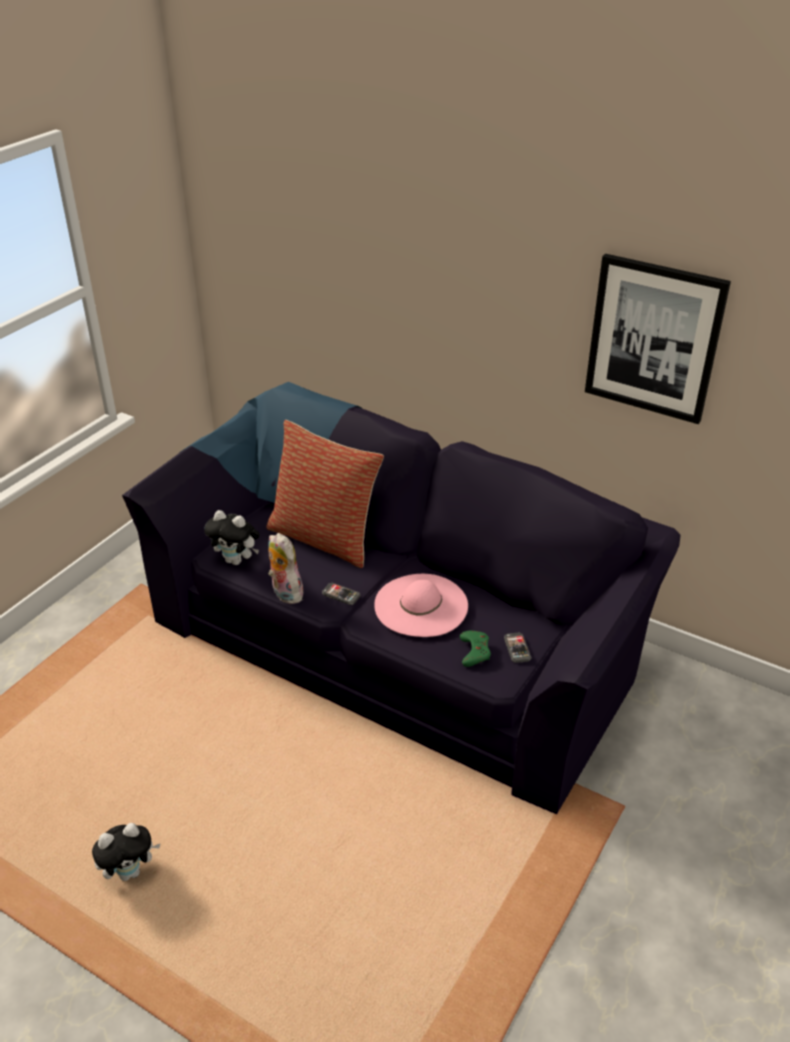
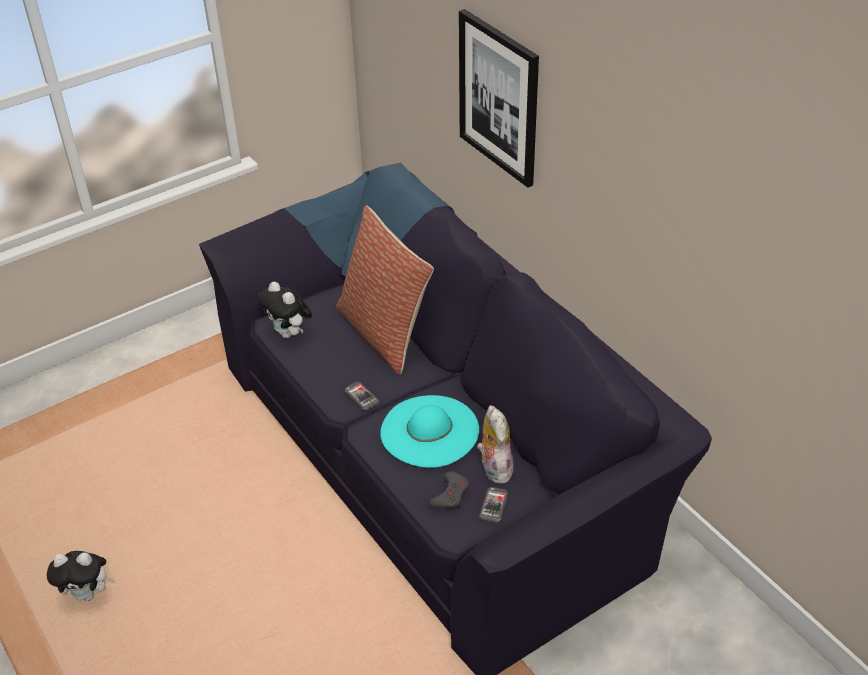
camera: 25 degrees right, 5 degrees up
plush toy [268,533,303,604] -> plush toy moved to [477,405,514,484]
pink hat [374,574,468,637] -> turquoise hat [380,395,479,468]
green game controller [460,631,491,667] -> grey game controller [429,472,469,509]
picture [585,254,731,424] -> picture moved to [459,9,539,188]

